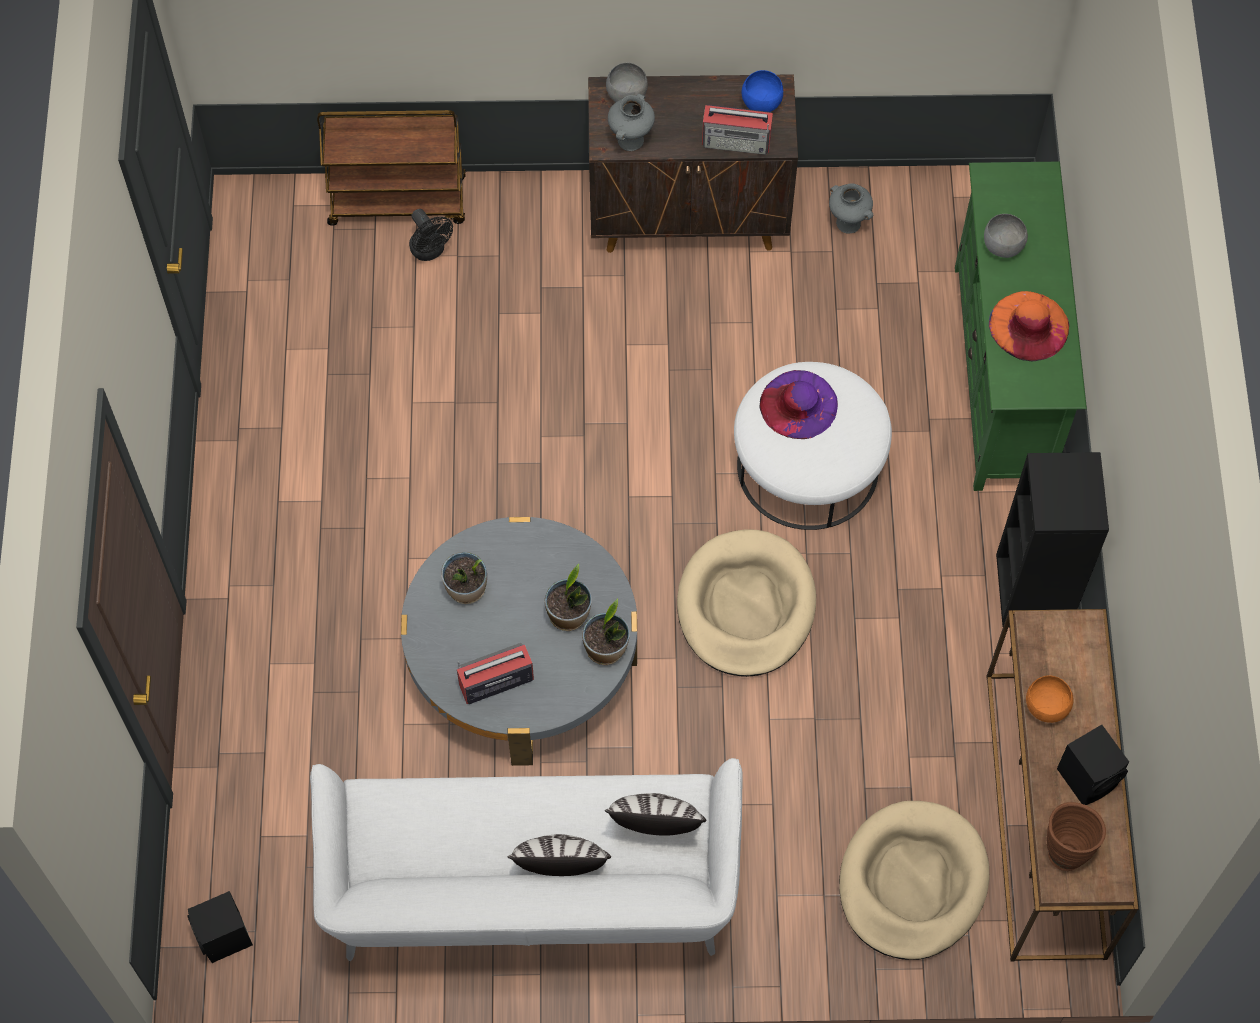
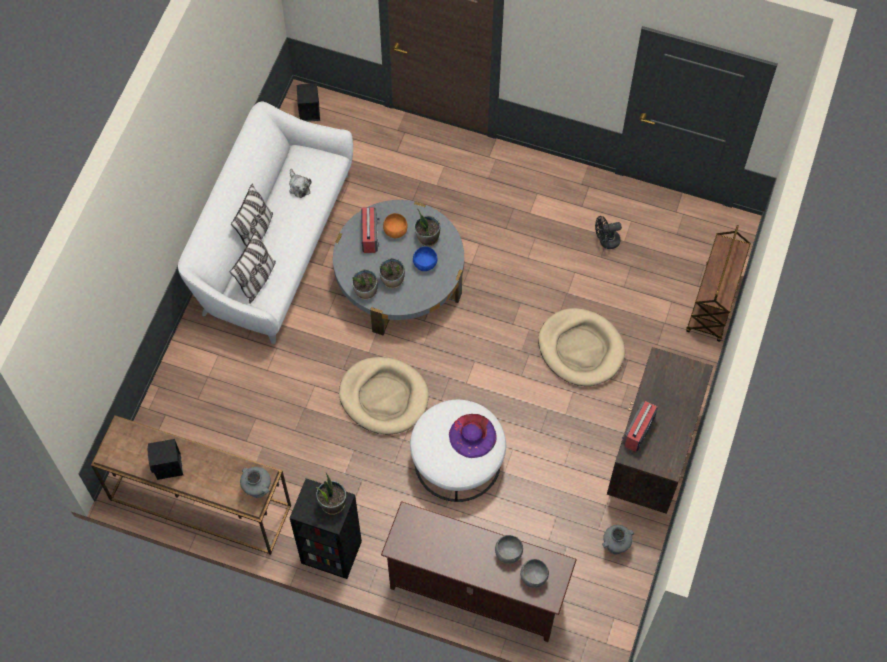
camera: 110 degrees right, 0 degrees up
black fan [409,209,453,261] -> black fan moved to [595,216,622,249]
grey bowl [606,63,648,102] -> grey bowl moved to [520,559,549,588]
grey vase [608,93,655,151] -> grey vase moved to [240,467,271,498]
blue bowl [741,70,783,112] -> blue bowl moved to [413,247,437,271]
beige dog bed [839,801,990,960] -> beige dog bed moved to [538,308,625,386]
green tv stand [955,162,1087,491] -> brown tv stand [381,501,577,642]
orange hat [989,291,1069,361] -> none
orange bowl [1026,675,1074,723] -> orange bowl moved to [383,213,408,238]
brown vase [1047,802,1106,871] -> none
none -> plush toy [289,169,312,198]
none -> potted plant [316,473,346,515]

